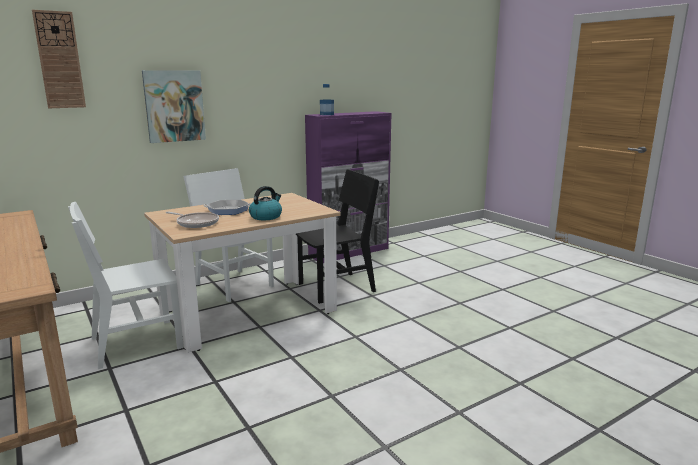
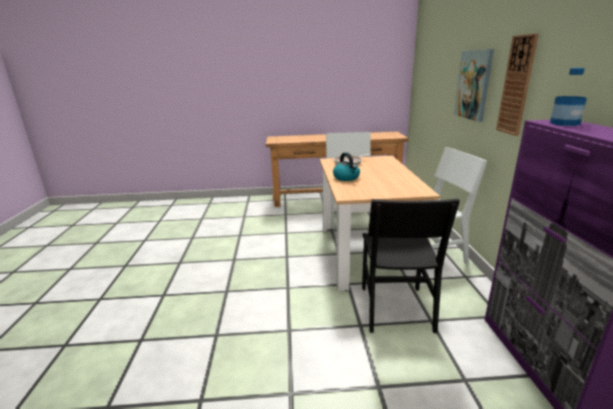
camera: 120 degrees right, 5 degrees up
wall clock [32,10,86,108] -> wall clock moved to [496,33,539,136]
frying pan [203,200,251,215] -> none

